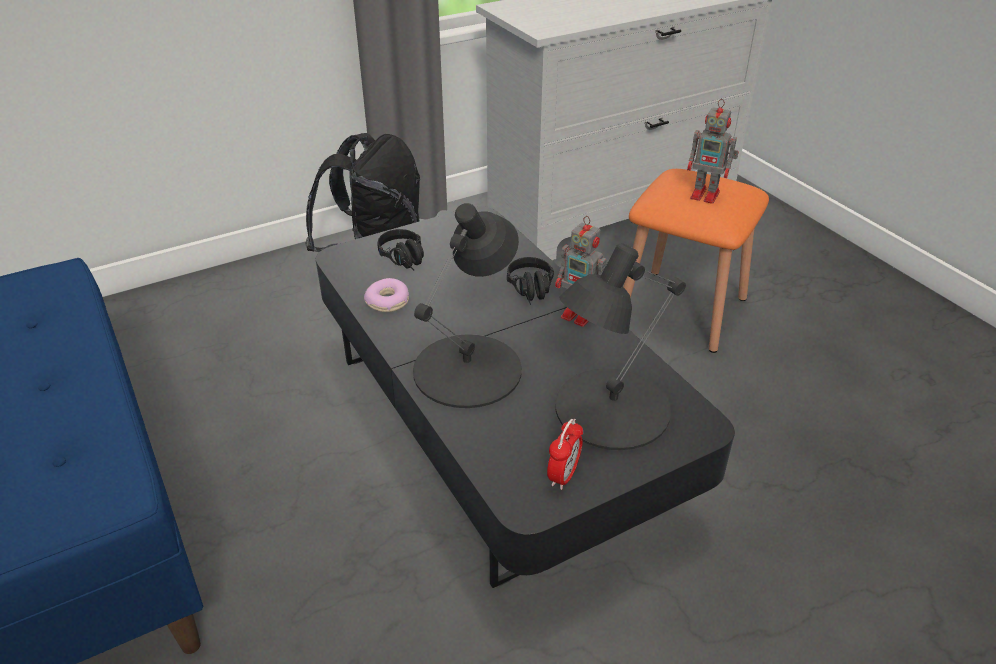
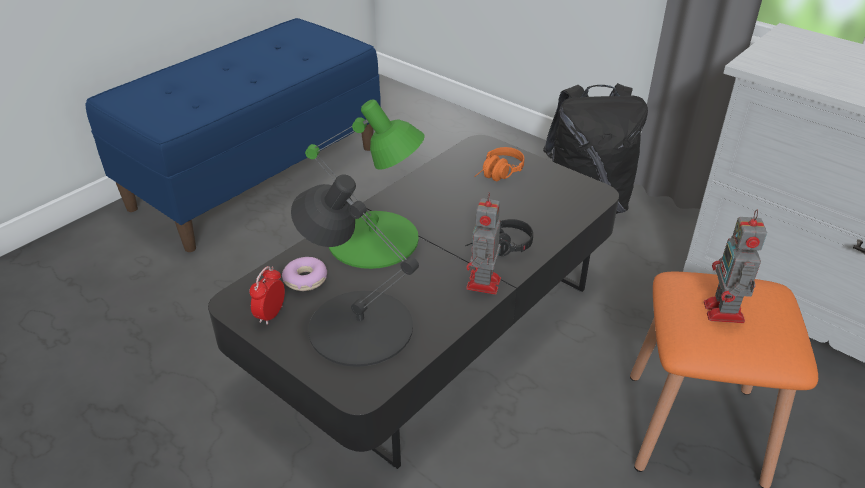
camera: 70 degrees right, 0 degrees up
donut [364,278,409,312] -> donut moved to [282,257,327,291]
black headphones [378,229,424,270] -> orange headphones [474,147,524,181]
black table lamp [413,203,522,408] -> green table lamp [305,100,425,269]
alarm clock [547,419,583,490] -> alarm clock turned 105 degrees clockwise [249,266,285,325]

